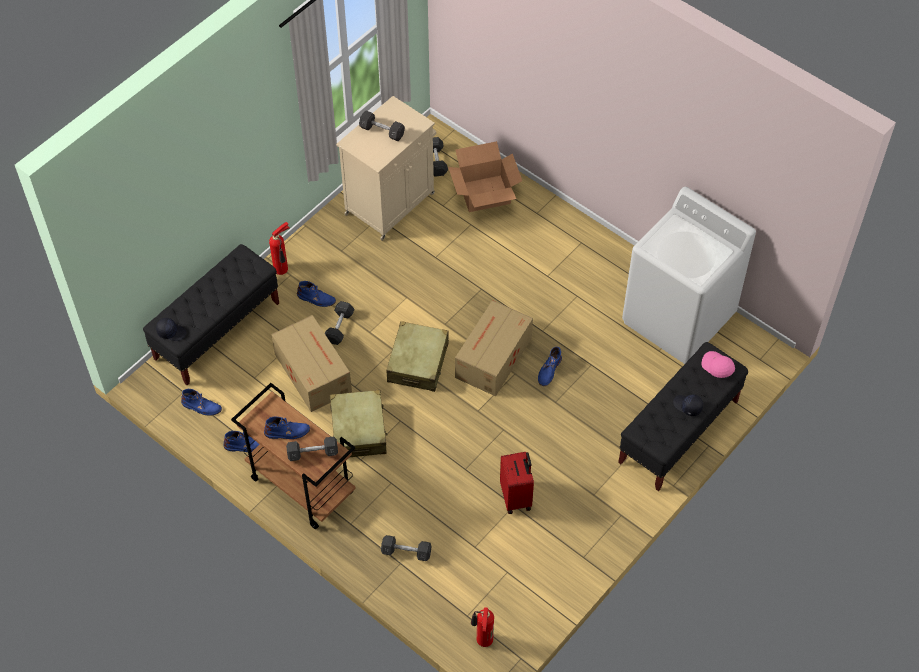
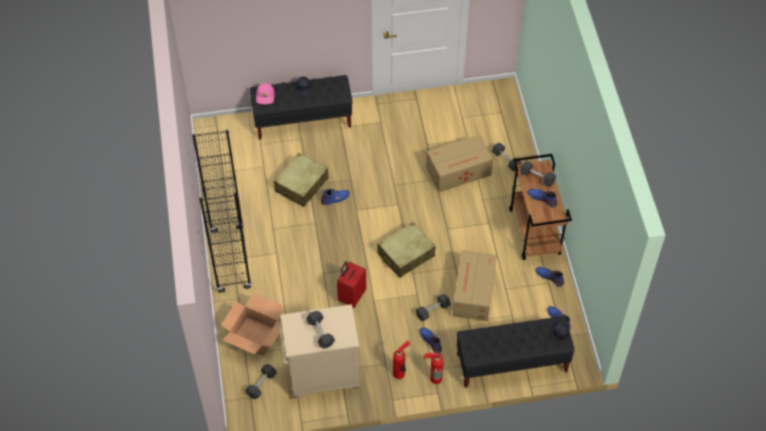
camera: 140 degrees left, 0 degrees up
beige suitcase [330,390,388,457] -> beige suitcase moved to [274,153,329,207]
cardboard box [455,300,533,396] -> cardboard box moved to [426,135,493,192]
fire extinguisher [471,608,494,647] -> fire extinguisher moved to [393,340,410,379]
red suitcase [500,452,534,514] -> red suitcase moved to [337,261,366,308]
white washing machine [622,187,756,364] -> none
none -> black bookcase [192,130,252,293]

